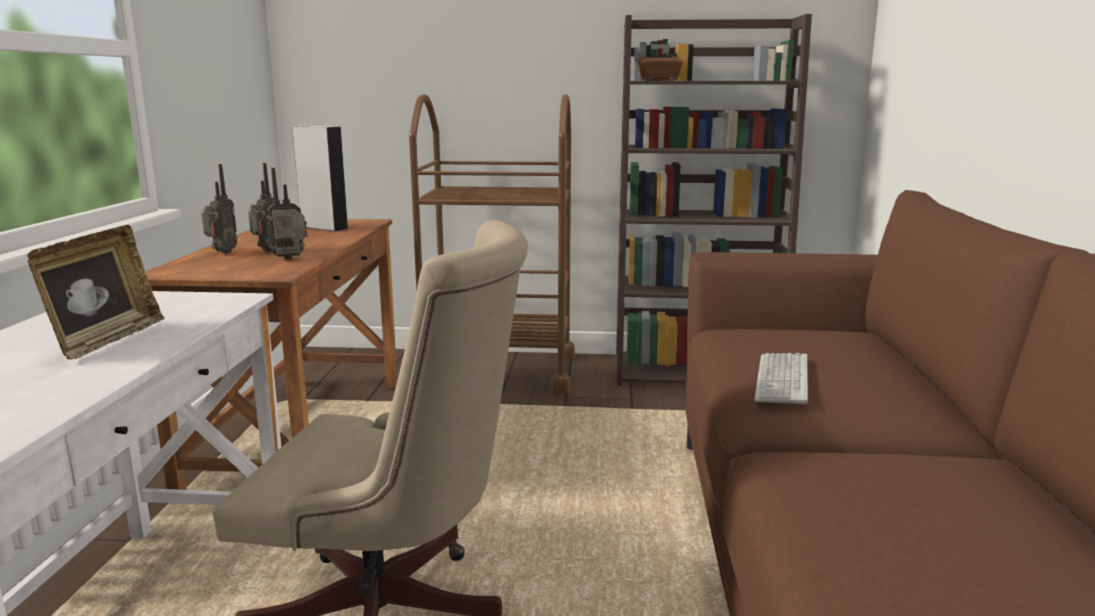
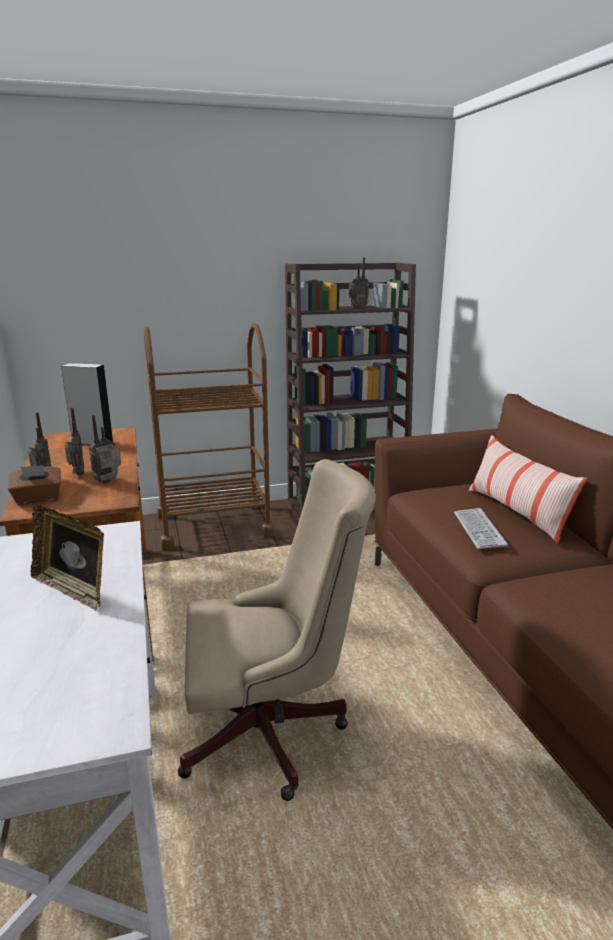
camera: 20 degrees left, 5 degrees up
picture frame [27,225,164,360] -> picture frame turned 135 degrees clockwise [31,505,104,611]
brown tissue box [637,44,683,81] -> brown tissue box moved to [8,465,61,504]
none -> radio [349,258,369,309]
none -> pillow [469,435,588,543]

